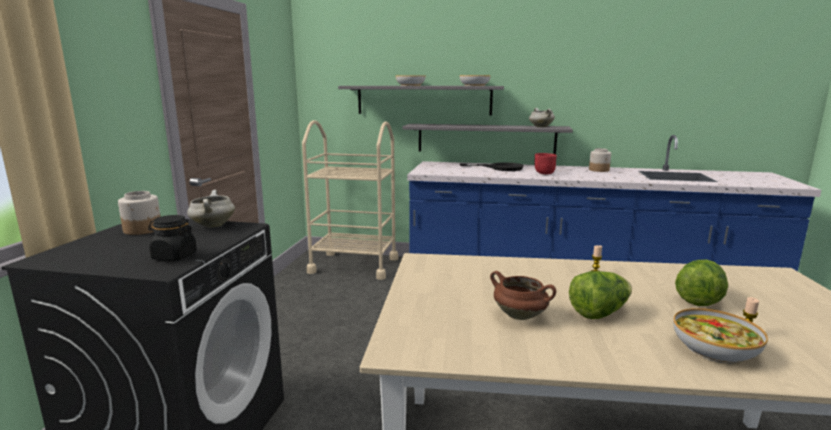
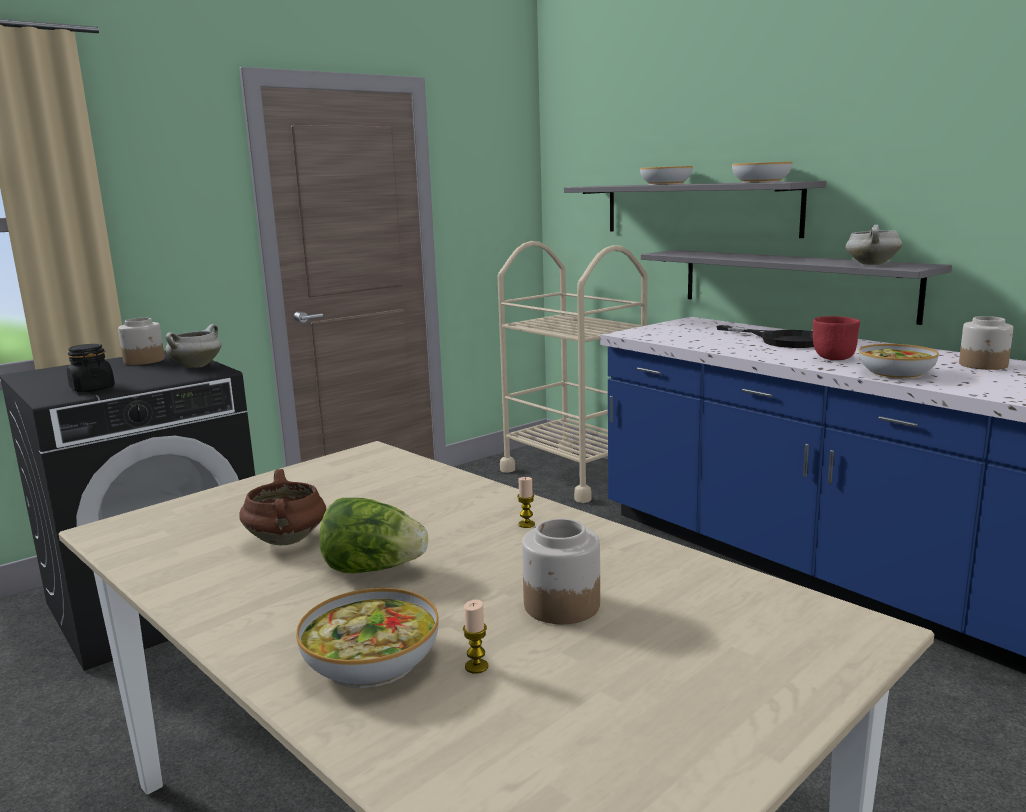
camera: 40 degrees right, 0 degrees up
lettuce [675,259,728,306] -> jar [522,519,600,624]
none -> bowl [859,344,939,379]

